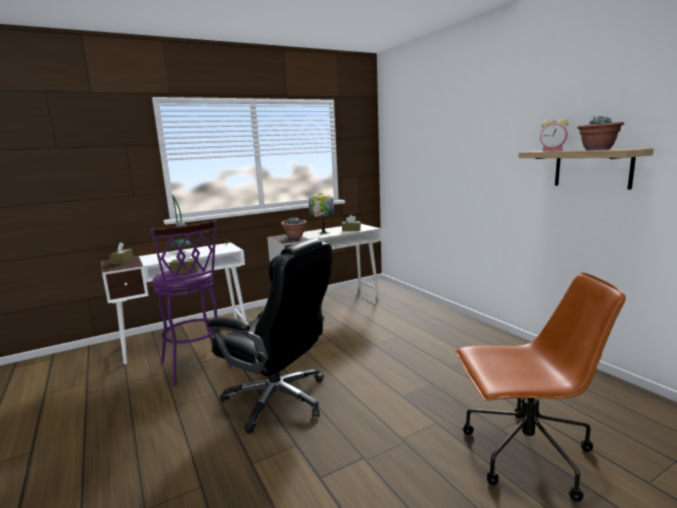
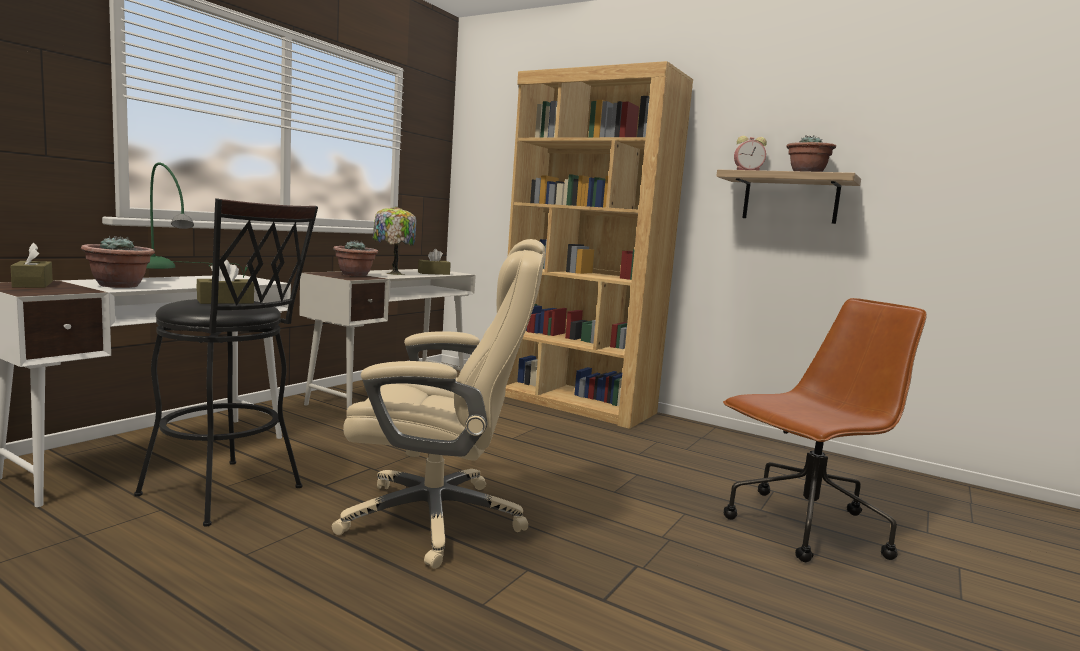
camera: 30 degrees left, 5 degrees down
purple stool [151,220,232,386] -> black stool [134,198,318,527]
black office chair [208,238,332,434] -> beige office chair [331,239,545,569]
none -> potted plant [81,236,155,288]
none -> brown bookcase [505,61,693,429]

